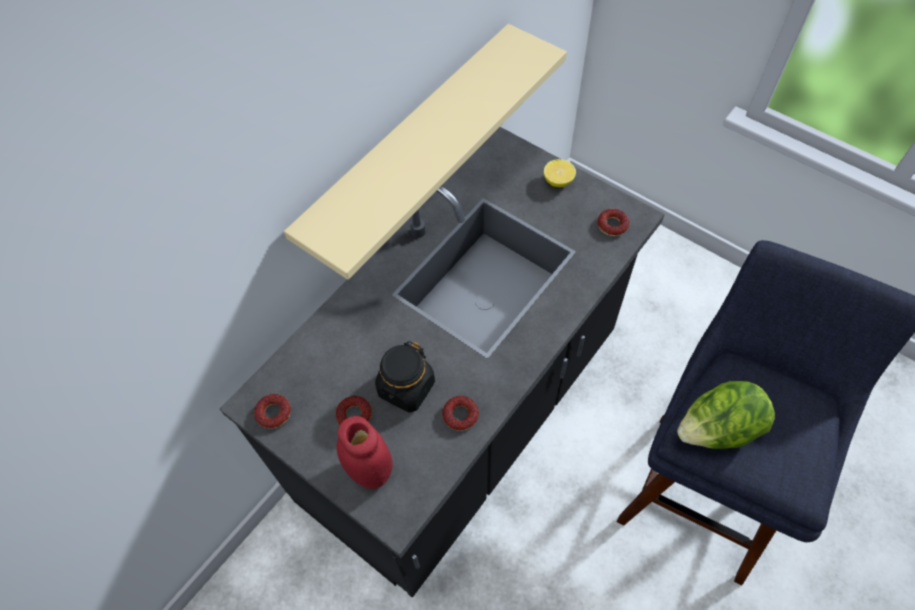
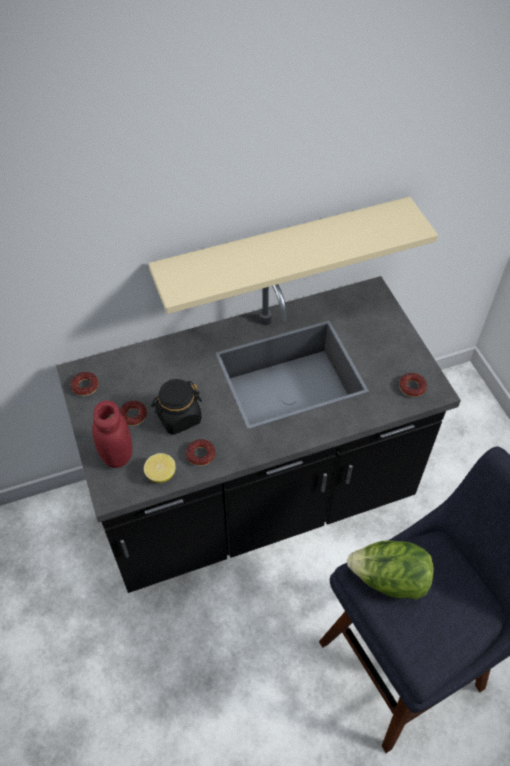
camera: 30 degrees right, 5 degrees down
lemon [544,159,576,187] -> lemon moved to [144,453,176,483]

